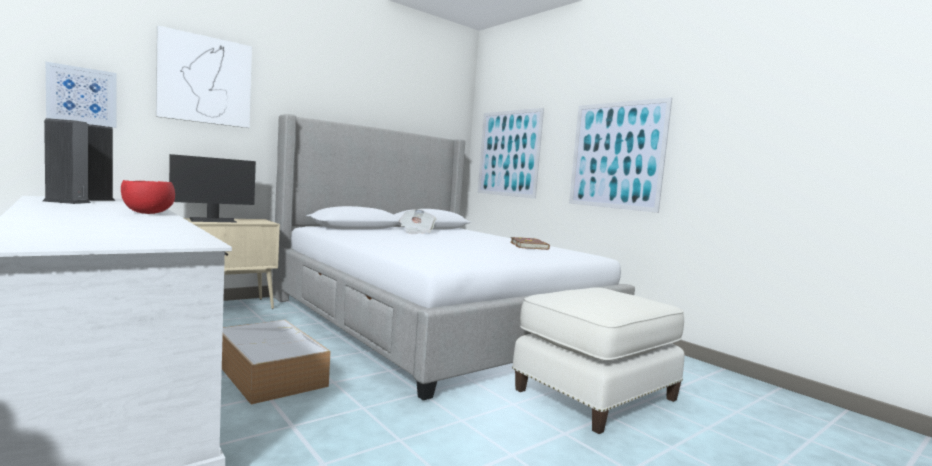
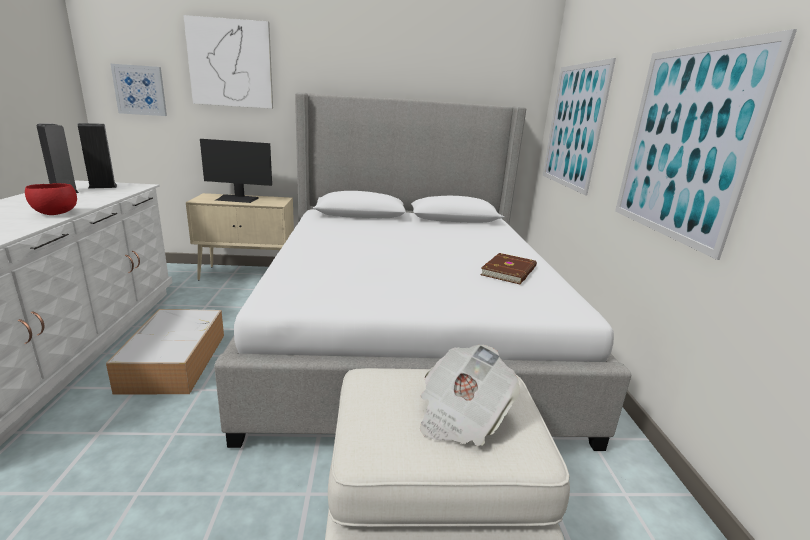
camera: 35 degrees right, 15 degrees up
newspaper [399,209,436,234] -> newspaper moved to [420,345,520,446]

